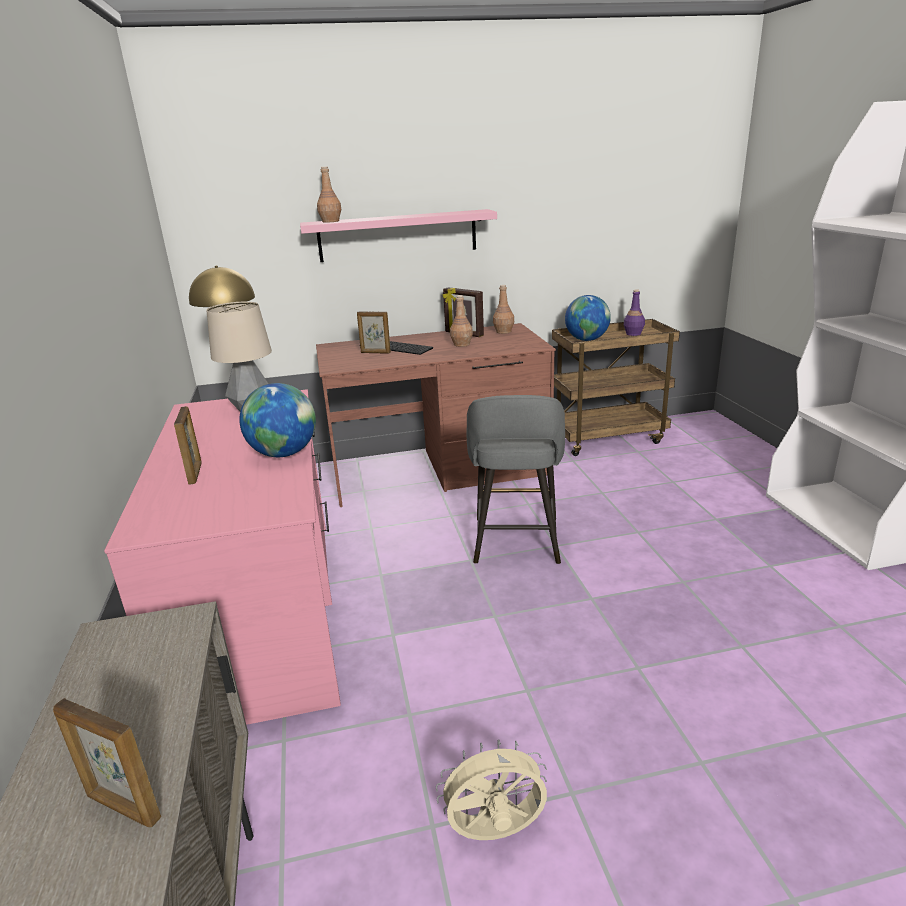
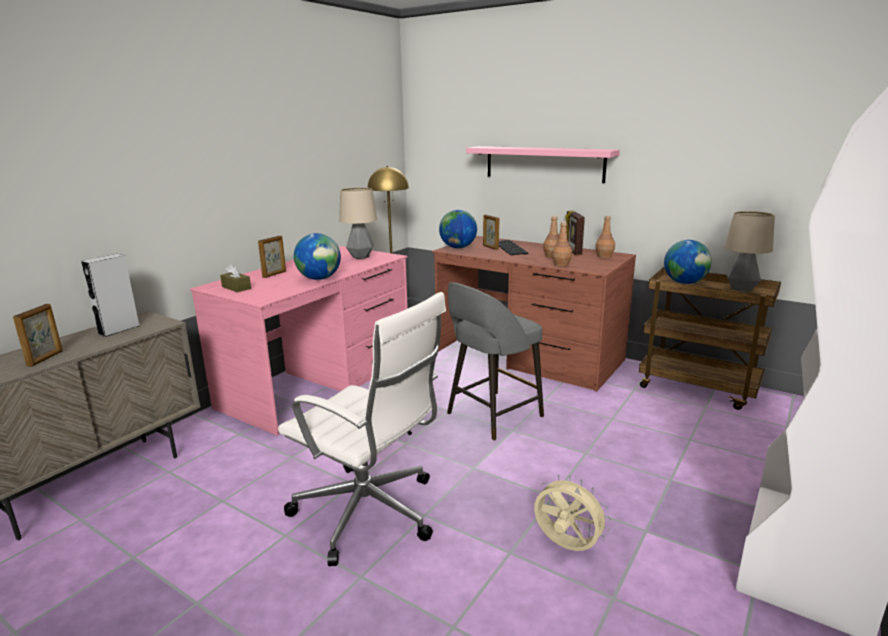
camera: 45 degrees right, 5 degrees down
picture frame [53,698,161,827] -> picture frame turned 150 degrees counterclockwise [13,304,63,367]
brown bottle [317,167,341,223] -> brown bottle moved to [552,221,572,266]
beige fan [436,739,547,840] -> beige fan moved to [534,475,611,551]
purple bottle [624,289,645,336] -> table lamp [725,211,775,292]
none -> grey speaker [81,254,139,337]
none -> brown tissue box [220,264,251,292]
none -> white office chair [278,292,446,566]
none -> globe [439,210,477,248]

